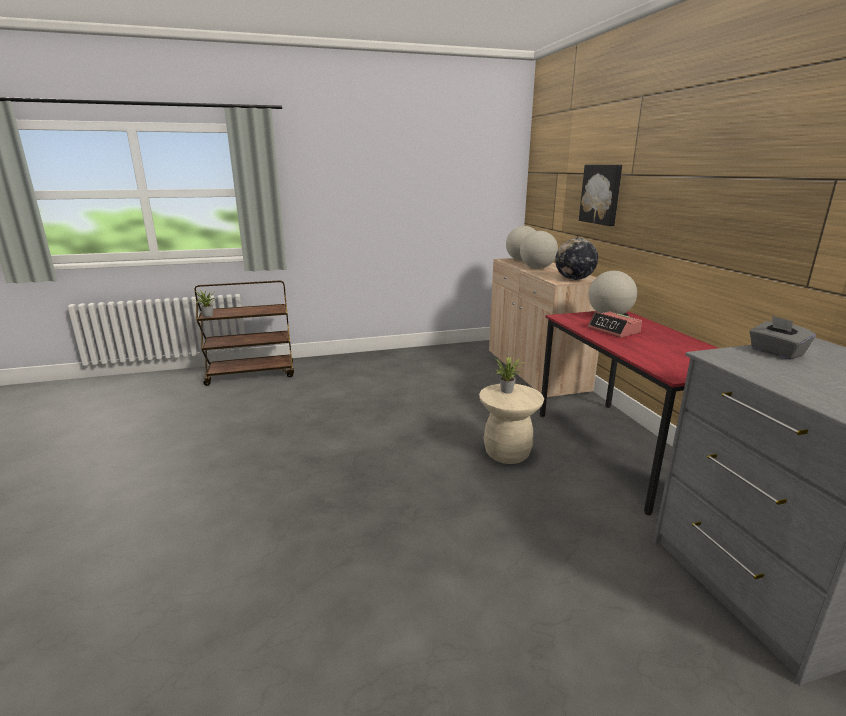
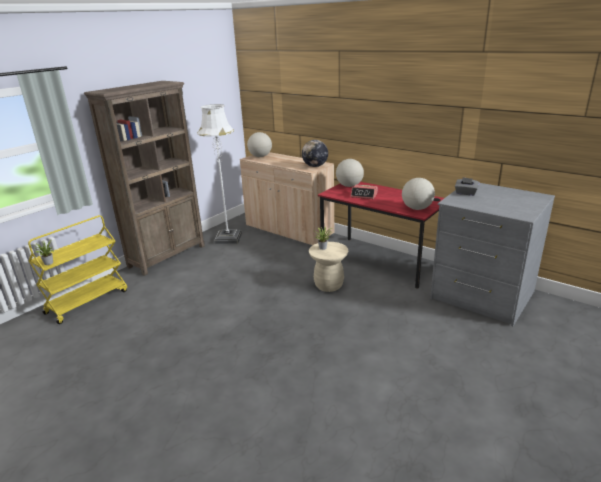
camera: 35 degrees left, 5 degrees up
brown cart [195,280,294,386] -> yellow cart [28,215,127,324]
globe [520,231,558,269] -> globe moved to [402,178,435,210]
picture [579,165,622,226] -> none
none -> brown bookcase [84,81,205,276]
none -> white floor lamp [197,104,242,244]

